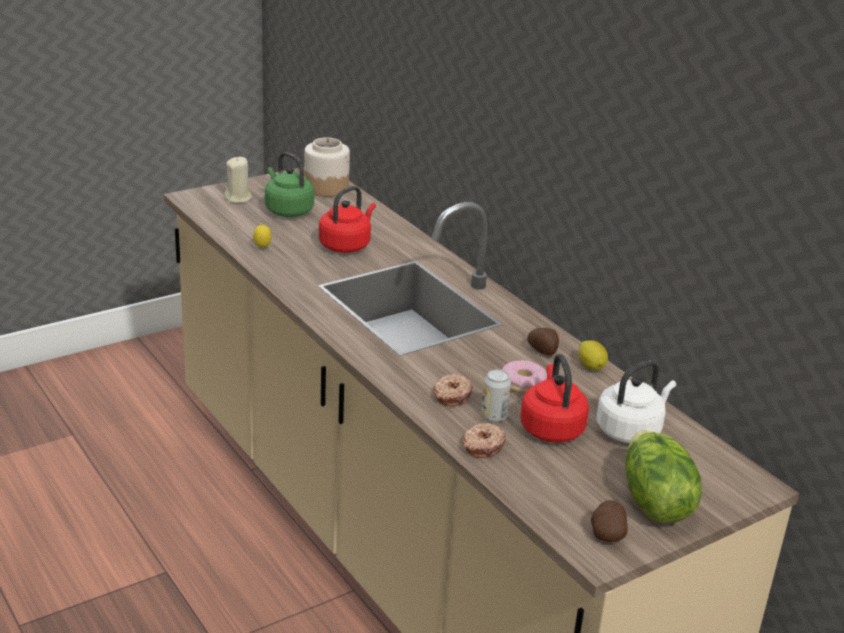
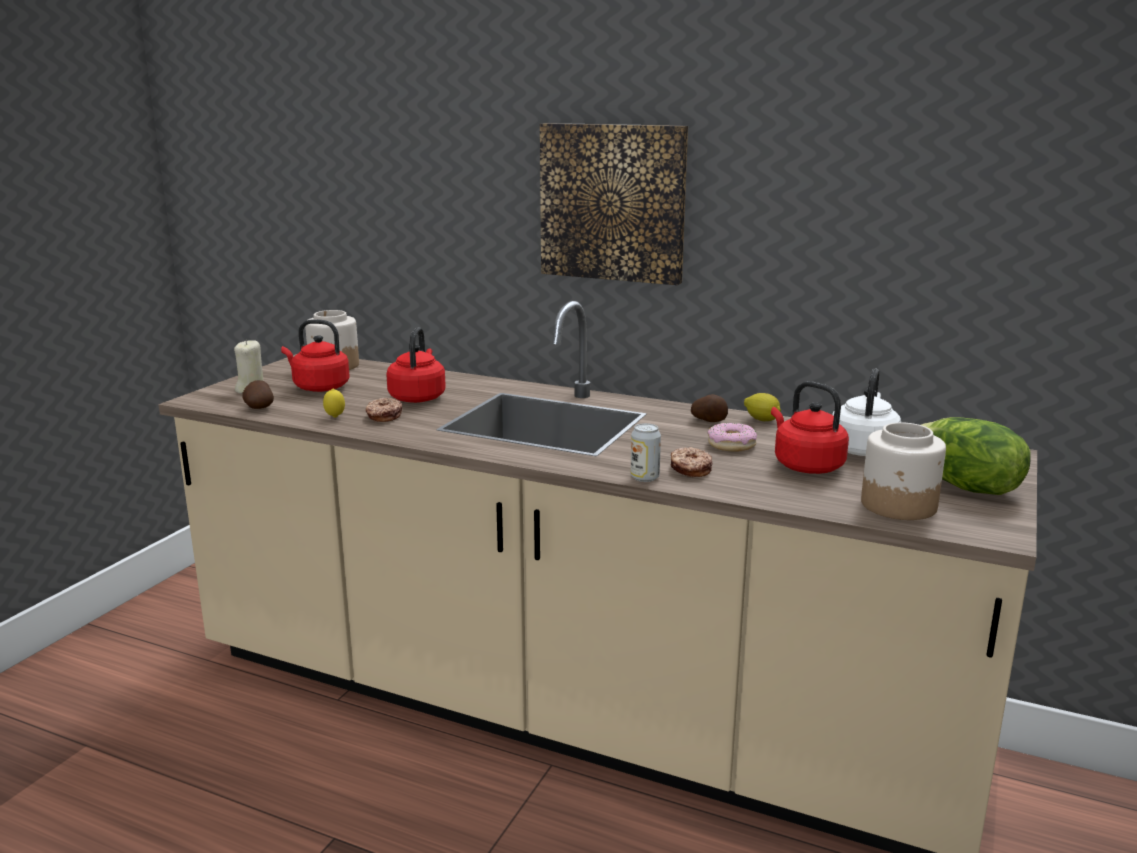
camera: 30 degrees left, 10 degrees down
green kettle [265,152,314,217] -> red kettle [281,319,349,392]
donut [462,423,506,458] -> donut moved to [365,398,402,422]
can [481,369,511,422] -> can moved to [631,423,661,482]
potato [591,500,628,542] -> potato moved to [242,380,274,409]
none -> picture [540,123,688,285]
none -> jar [861,422,946,520]

